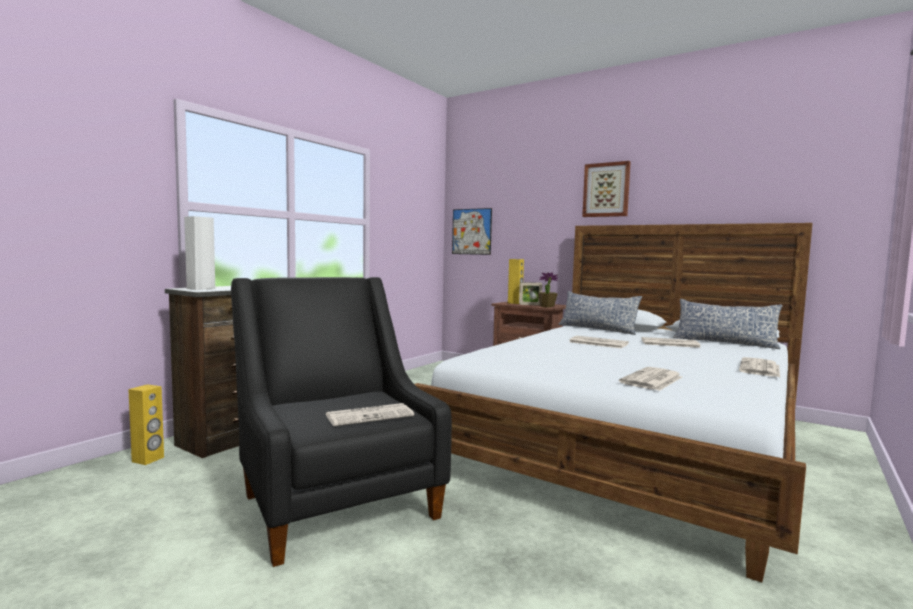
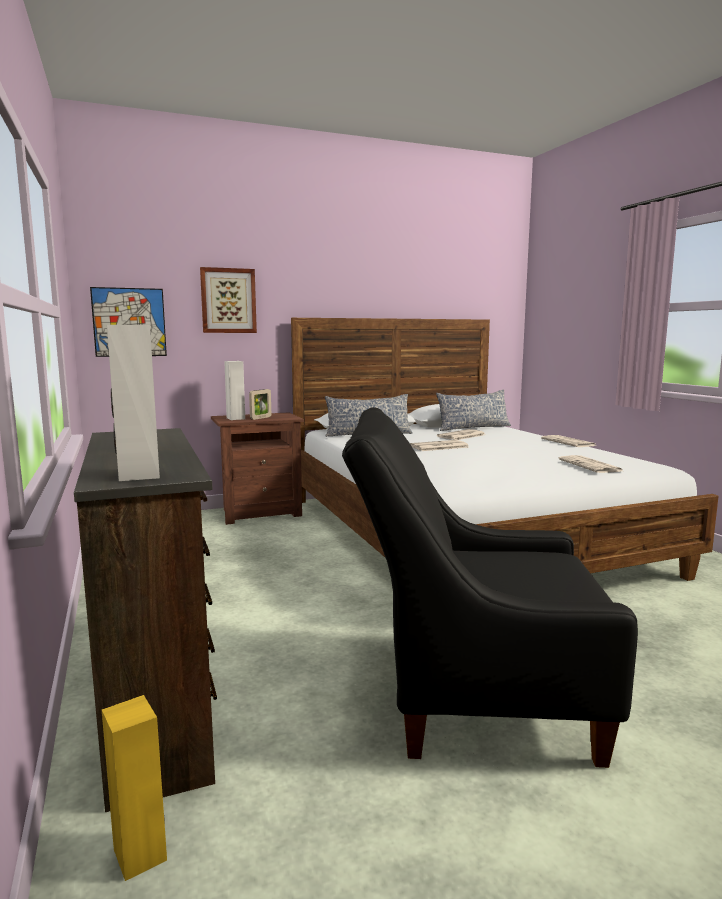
camera: 55 degrees left, 5 degrees up
newspaper [326,403,414,426] -> none
yellow speaker [508,259,524,304] -> white speaker [224,361,245,420]
potted plant [538,272,558,308] -> none
picture [582,161,631,217] -> picture moved to [200,267,257,333]

